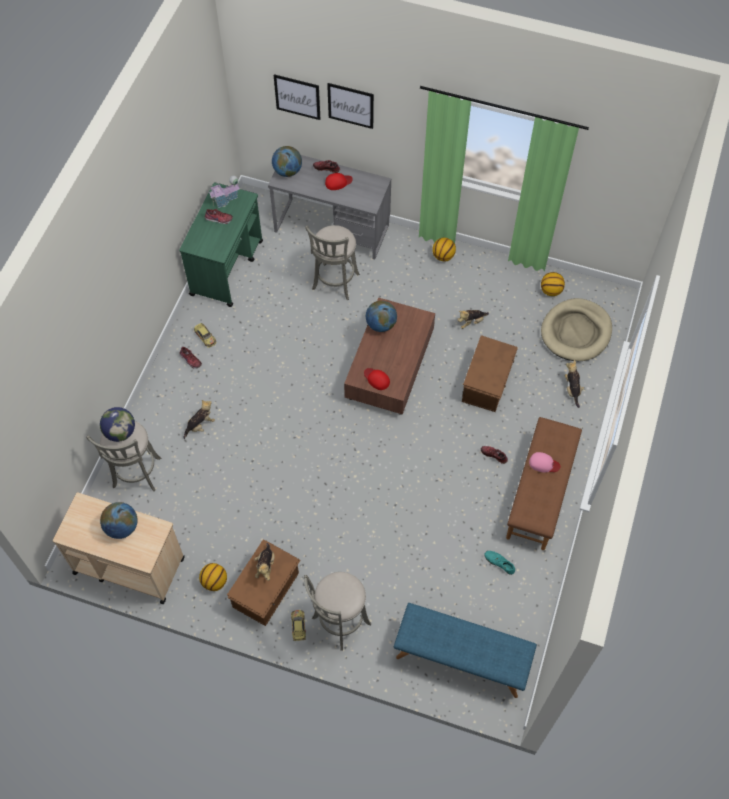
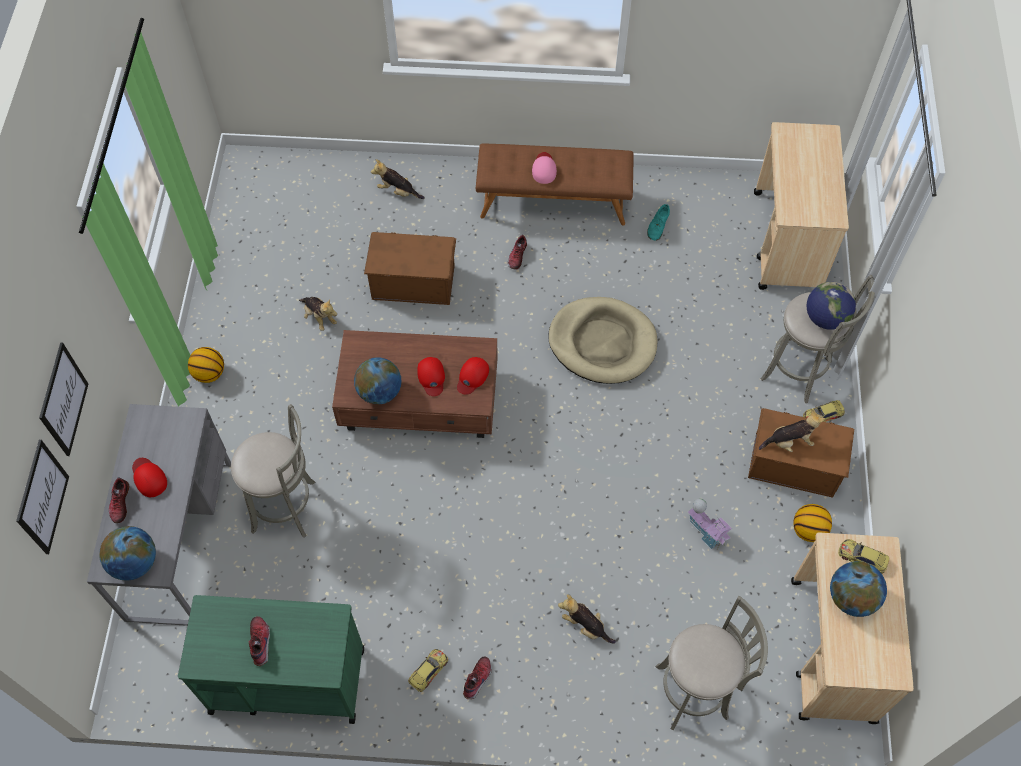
camera: 105 degrees left, 0 degrees up
globe [100,407,135,442] -> globe moved to [806,282,856,330]
toy house [209,175,240,208] -> toy house moved to [688,499,732,550]
blue bench [394,603,537,698] -> beige cart [754,122,849,290]
basketball [541,272,565,296] -> none
beige dog bed [541,298,612,361] -> beige dog bed moved to [548,297,657,384]
plush toy [565,360,584,408] -> plush toy turned 45 degrees clockwise [371,159,425,199]
none -> red cap [417,357,445,396]
none -> toy car [838,539,889,574]

